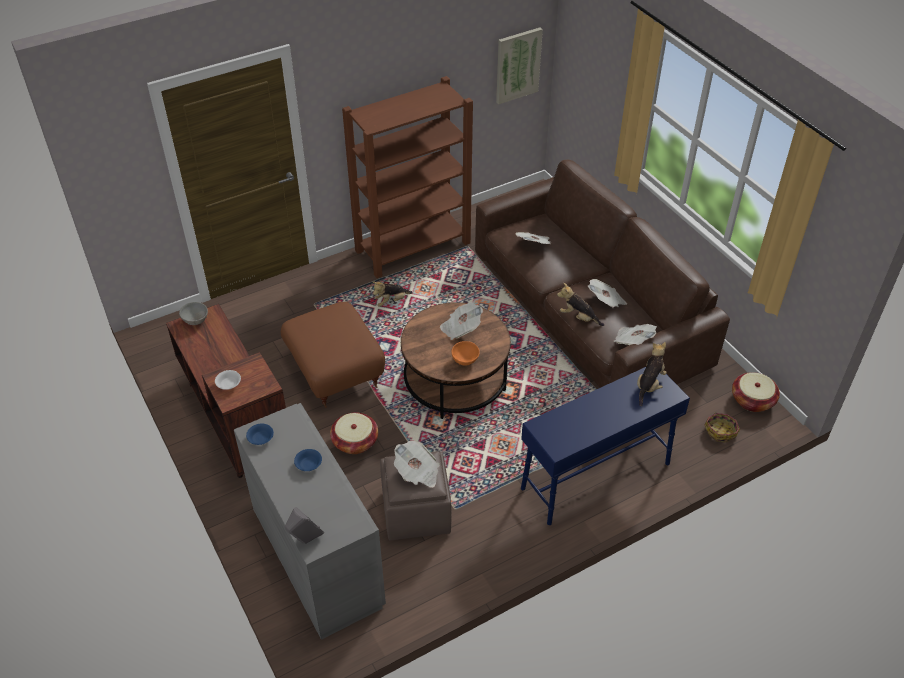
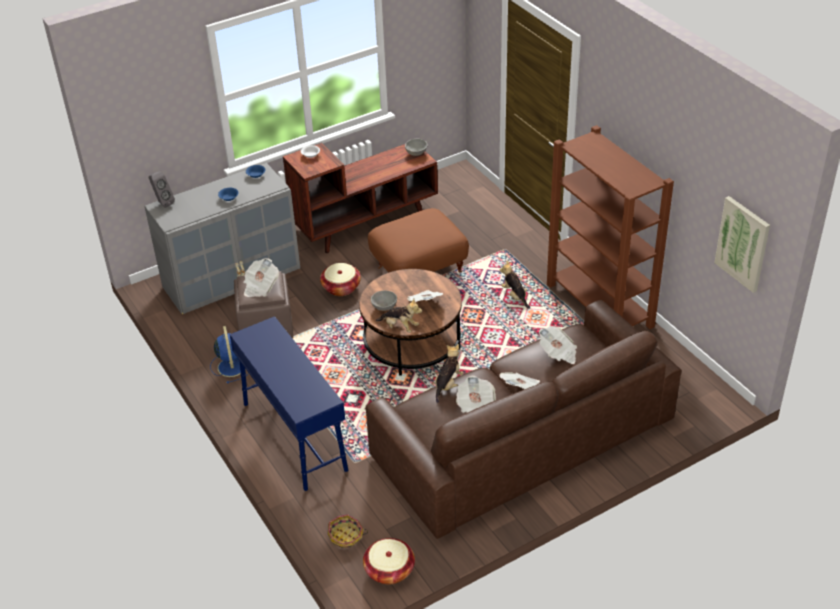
camera: 90 degrees right, 5 degrees down
orange bowl [451,341,480,366] -> grey bowl [371,291,397,311]
newspaper [614,324,657,345] -> newspaper moved to [499,372,540,389]
plush toy [637,342,666,406] -> plush toy moved to [376,299,422,333]
none -> blue fan [210,326,249,383]

